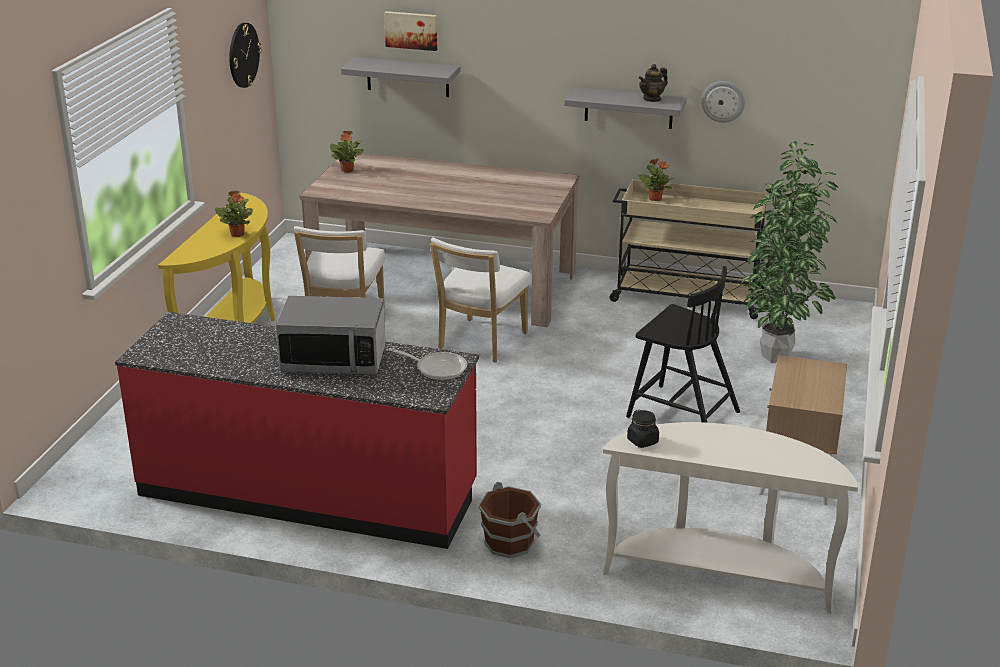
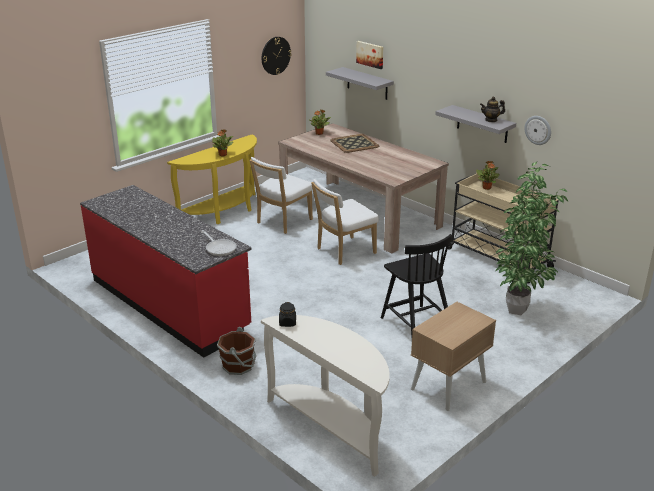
camera: 30 degrees right, 0 degrees up
microwave [276,296,385,375] -> none
none -> tray [330,134,379,153]

